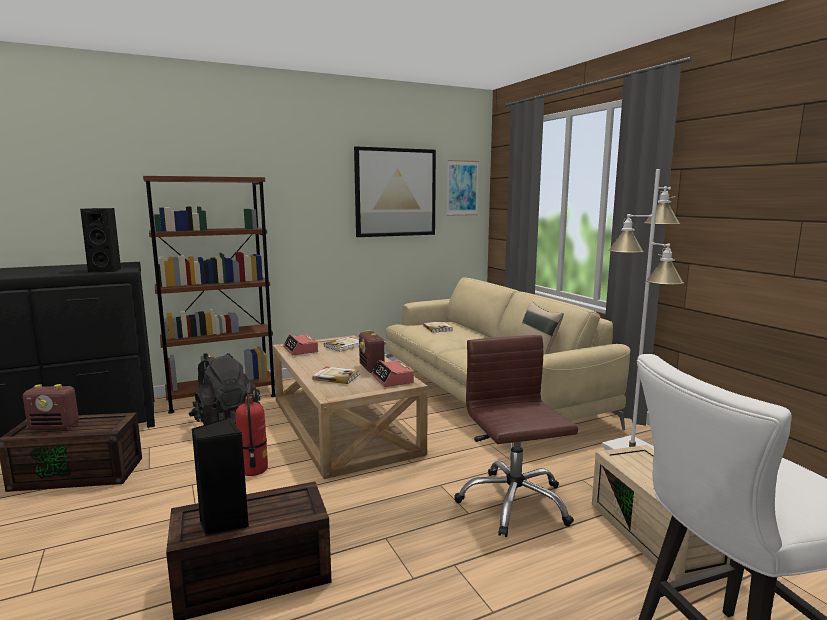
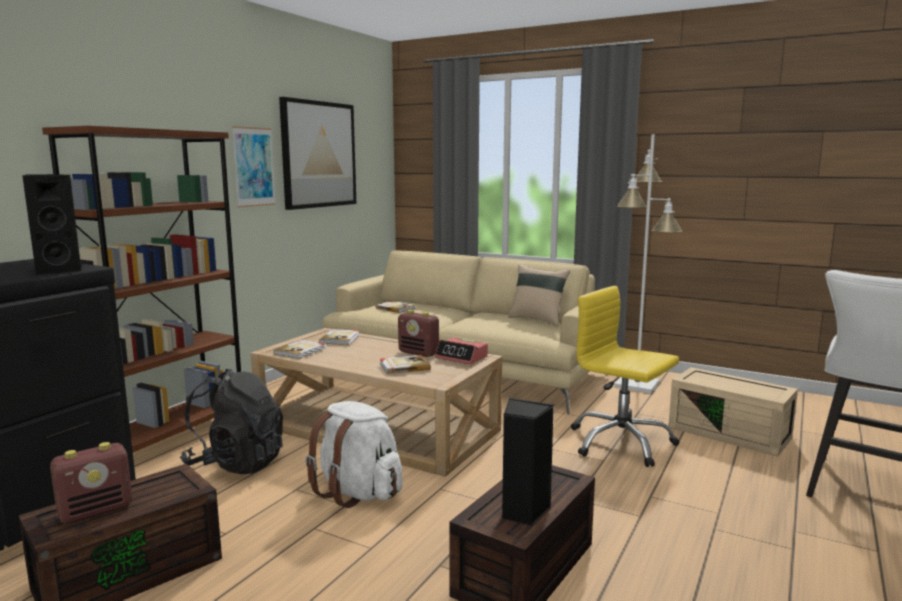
camera: 35 degrees left, 0 degrees up
fire extinguisher [235,383,268,476] -> white backpack [306,401,403,508]
alarm clock [283,335,318,355] -> book [274,340,326,359]
picture [447,160,479,216] -> picture moved to [232,126,276,207]
brown office chair [455,335,578,537] -> yellow office chair [571,286,679,467]

